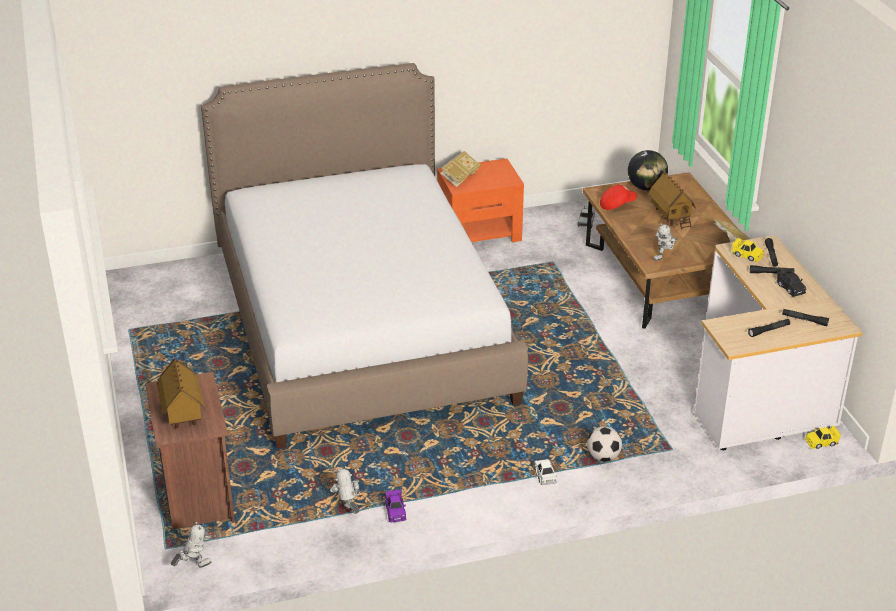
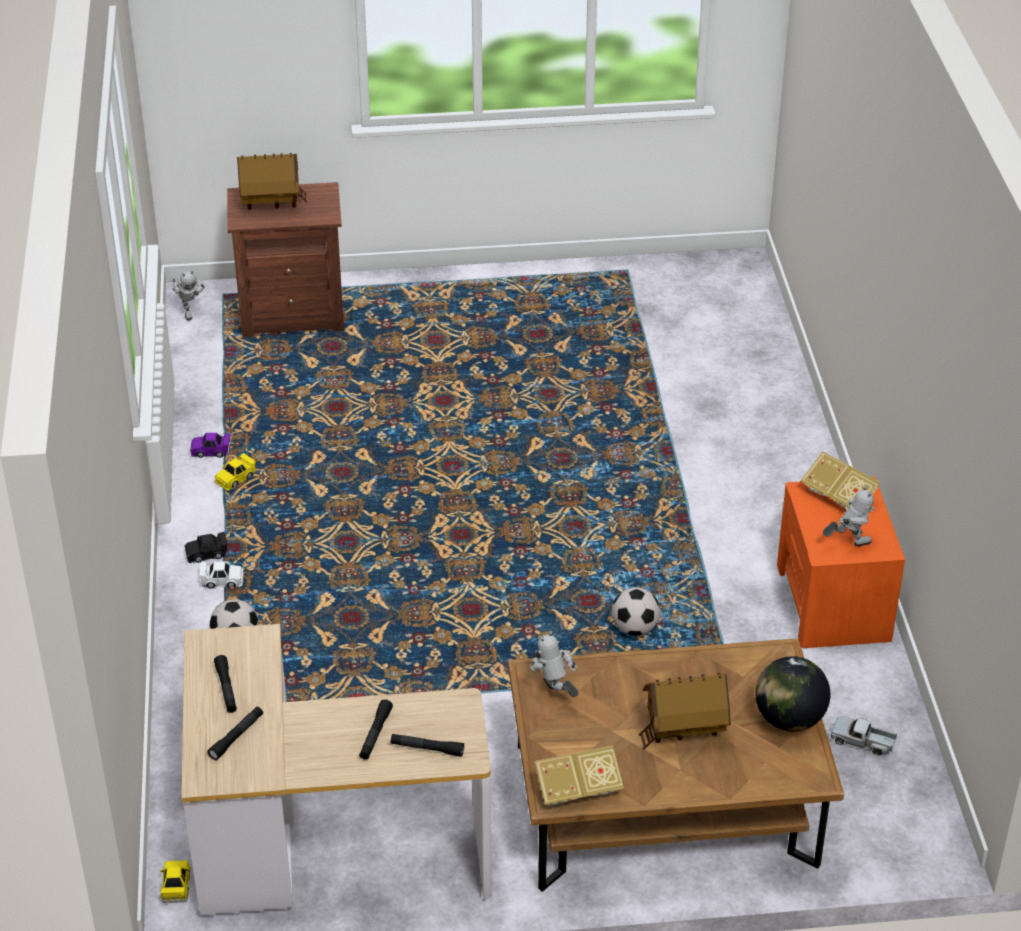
camera: 100 degrees right, 5 degrees up
bed [201,63,528,449] -> none
toy robot [330,466,360,514] -> toy robot moved to [823,486,876,546]
red cap [600,185,637,210] -> none
yellow toy car [732,238,764,262] -> yellow toy car moved to [215,453,256,491]
black toy car [777,269,806,297] -> black toy car moved to [185,532,228,563]
none -> football [612,587,660,636]

